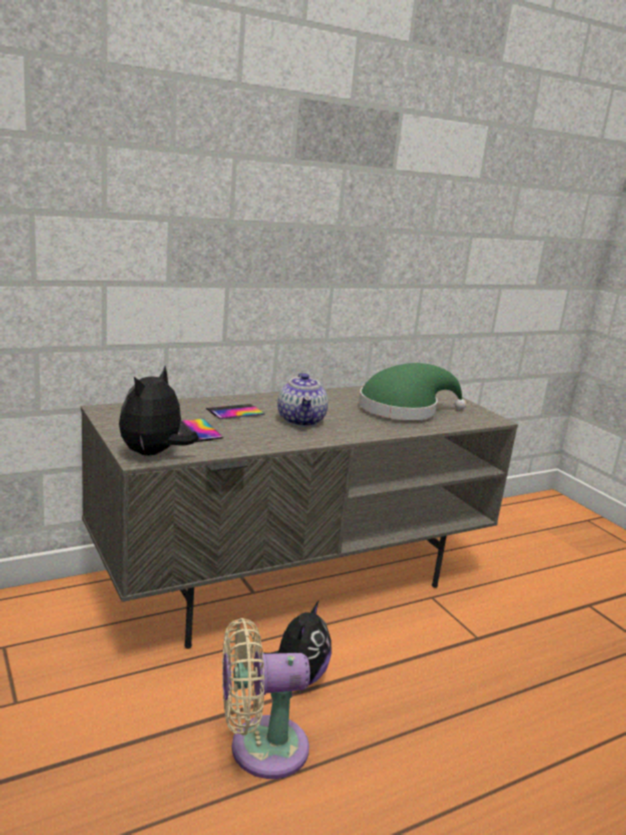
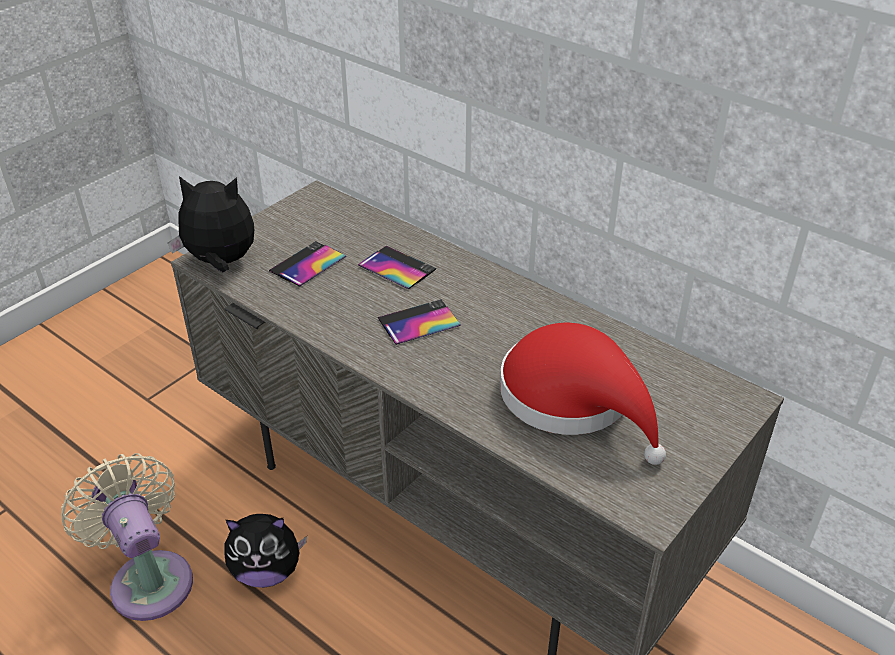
camera: 70 degrees right, 20 degrees up
teapot [278,373,328,426] -> phone [378,299,461,345]
green hat [359,363,466,420] -> red hat [500,323,666,465]

